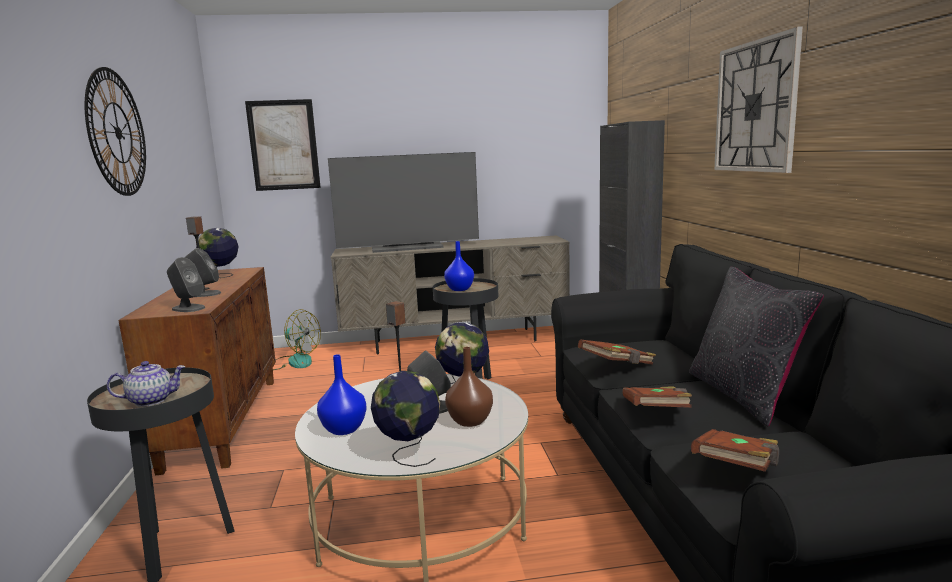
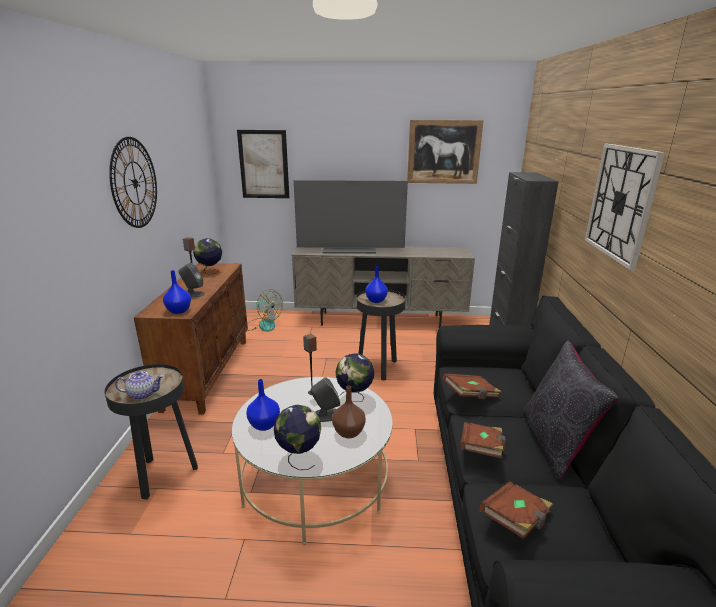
camera: 10 degrees right, 10 degrees up
grey speaker [167,257,206,312] -> blue vase [163,270,191,314]
none -> picture [407,120,483,184]

